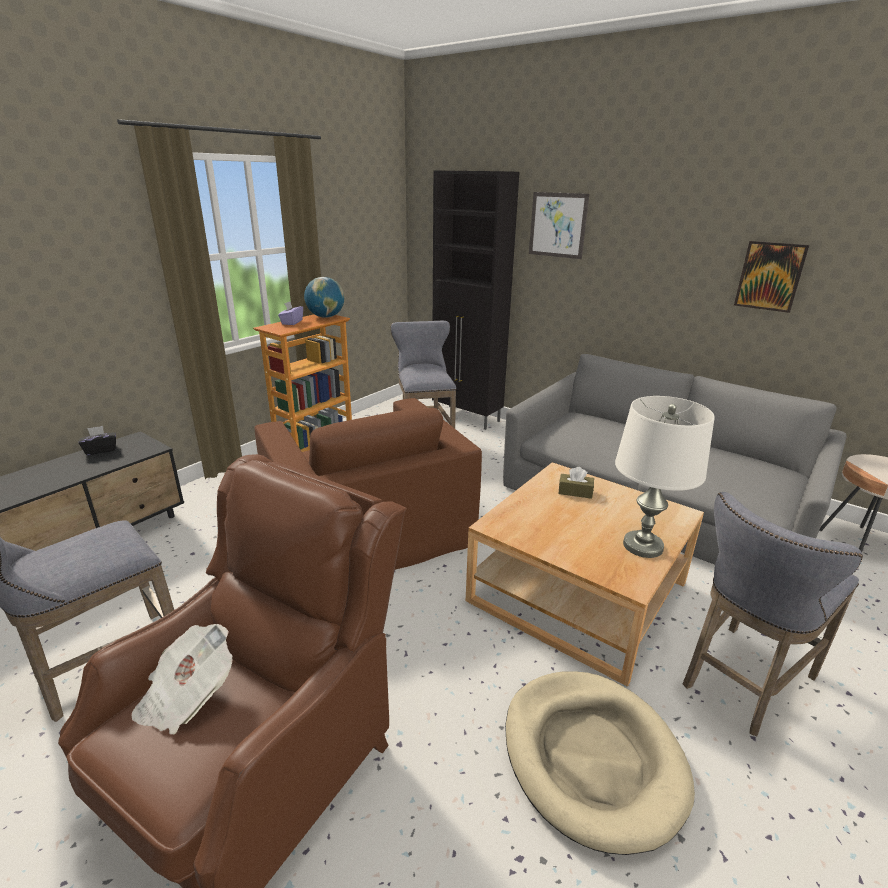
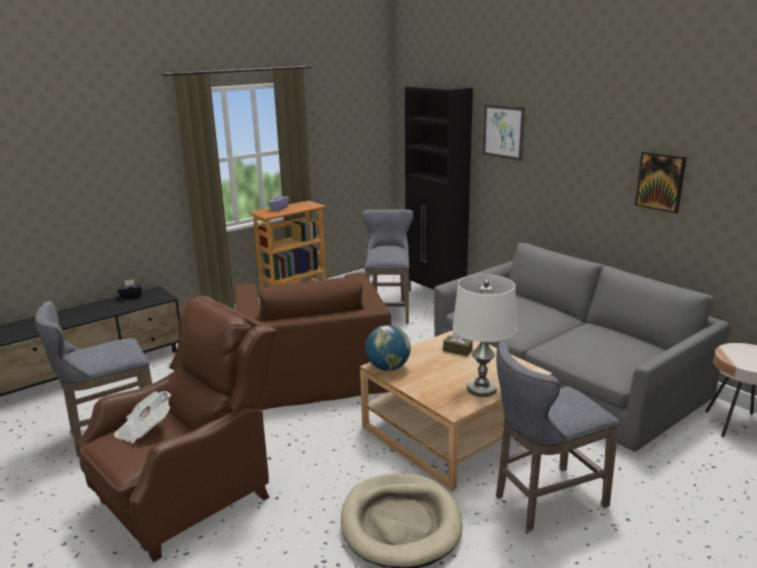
camera: 15 degrees right, 5 degrees down
globe [304,277,344,318] -> globe moved to [365,325,411,371]

